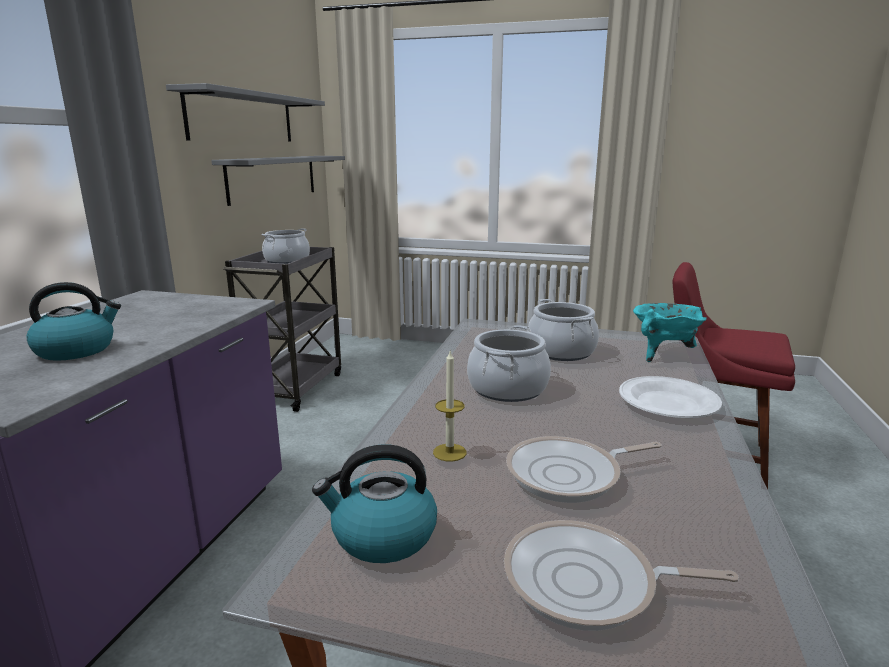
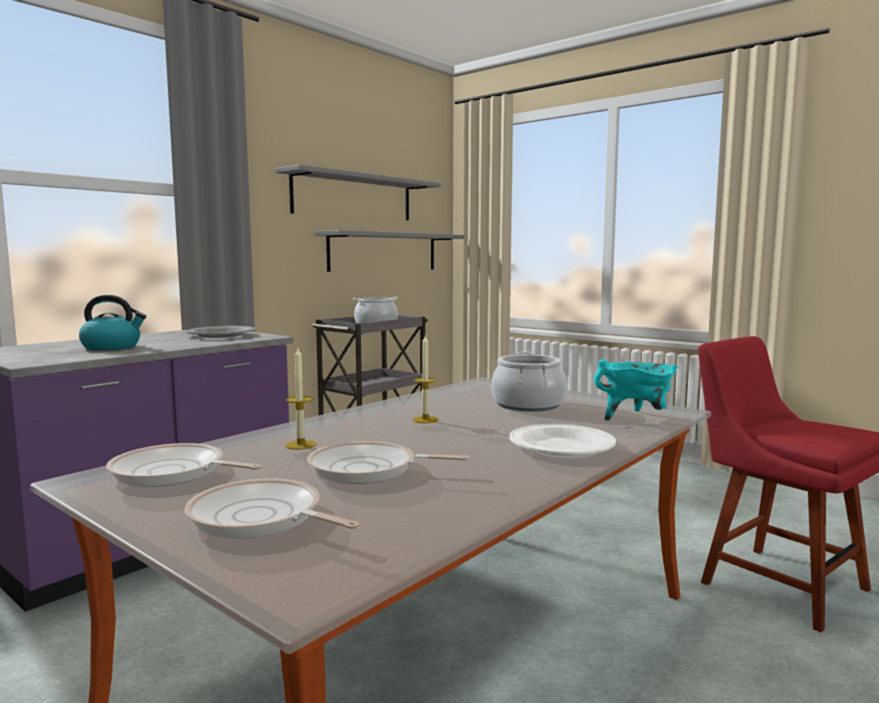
camera: 25 degrees right, 10 degrees down
kettle [312,444,437,563] -> frying pan [106,443,261,487]
cooking pot [467,325,551,402] -> candle [412,335,439,423]
none -> grey plate [185,326,255,338]

